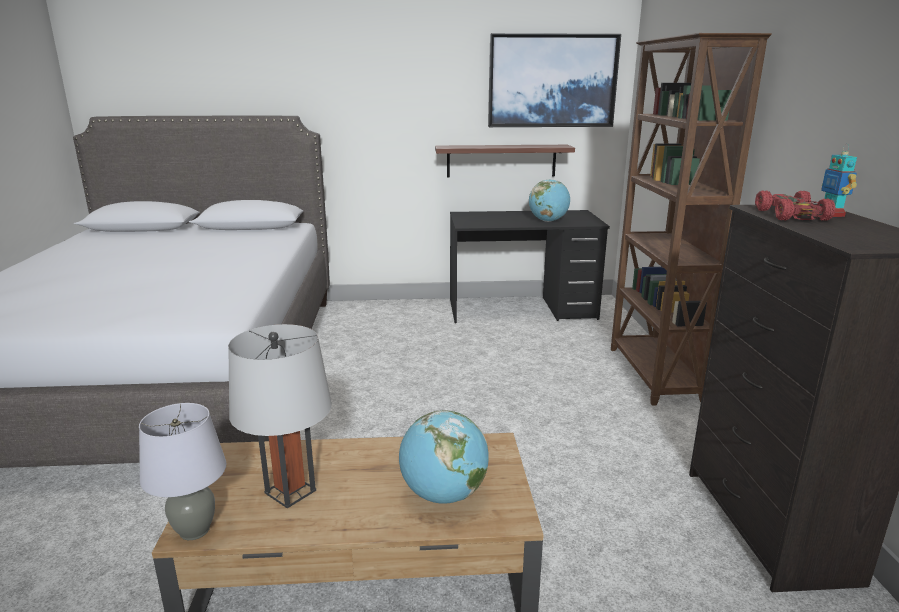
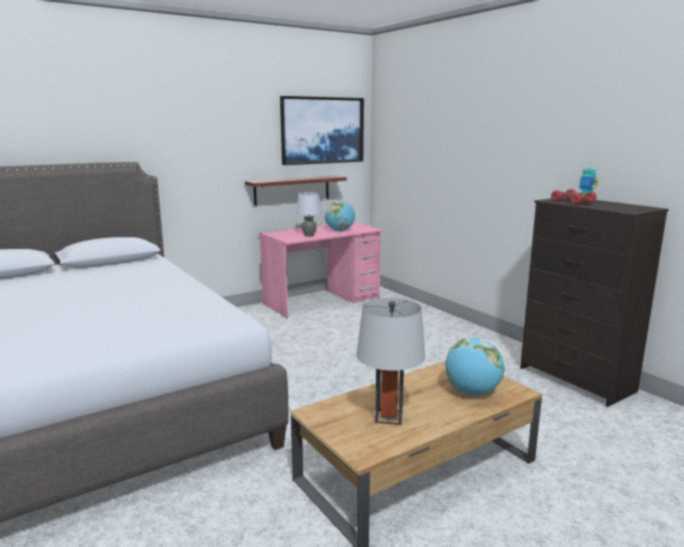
camera: 30 degrees left, 5 degrees down
grey table lamp [139,403,226,540] -> grey table lamp moved to [296,192,322,237]
black desk [450,210,610,323] -> pink desk [259,222,383,318]
brown bookcase [611,33,772,406] -> none

